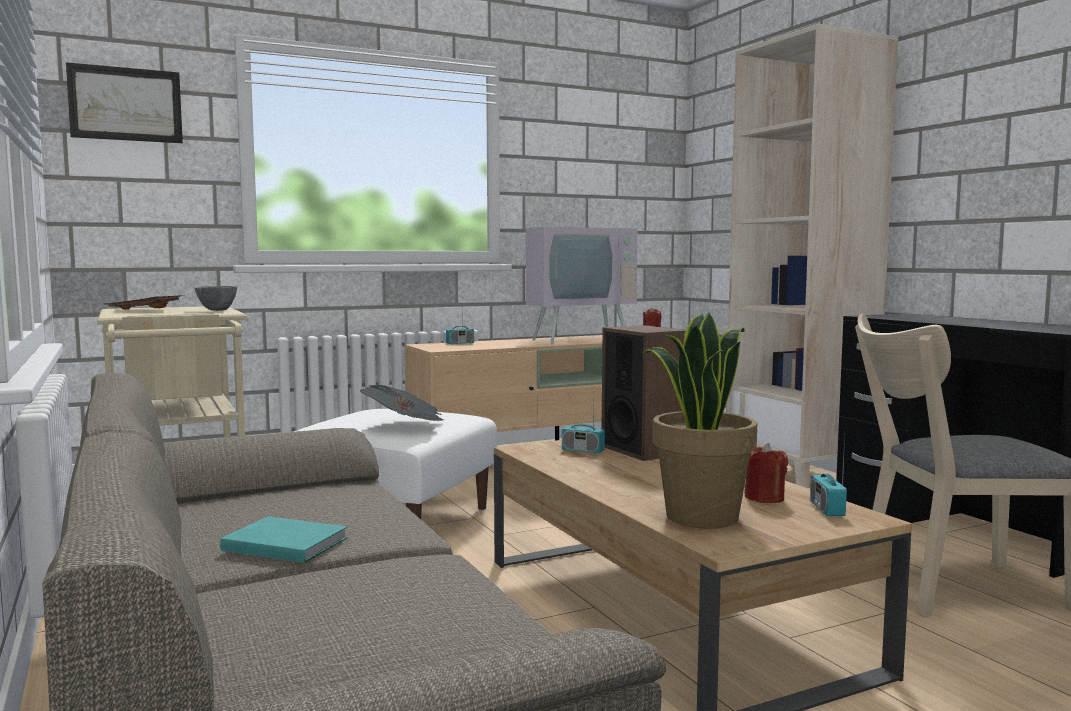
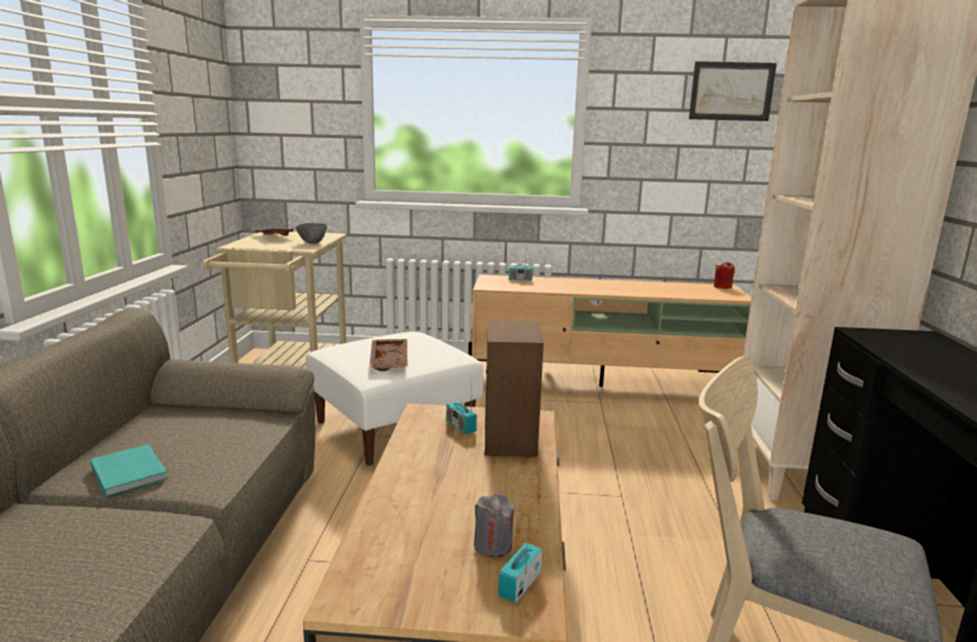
camera: 30 degrees right, 10 degrees up
picture [66,62,183,143] -> picture moved to [689,61,777,121]
newspaper [360,385,444,421] -> brown tray [369,339,407,371]
television [520,184,638,344] -> none
potted plant [642,312,757,528] -> none
red candle [744,443,788,503] -> grey candle [474,493,515,557]

